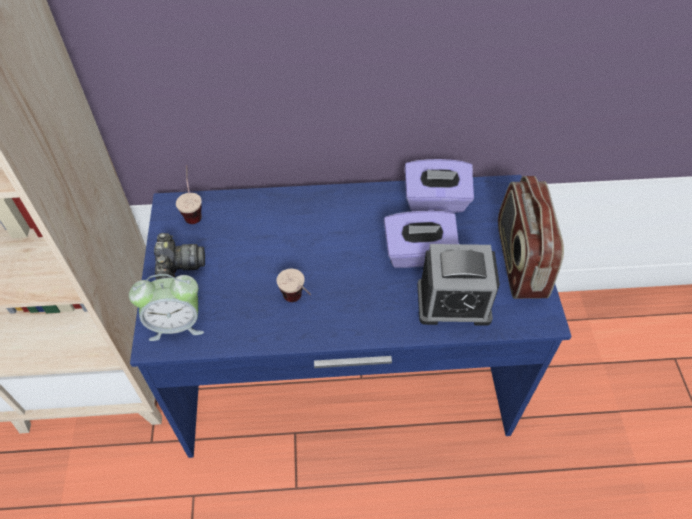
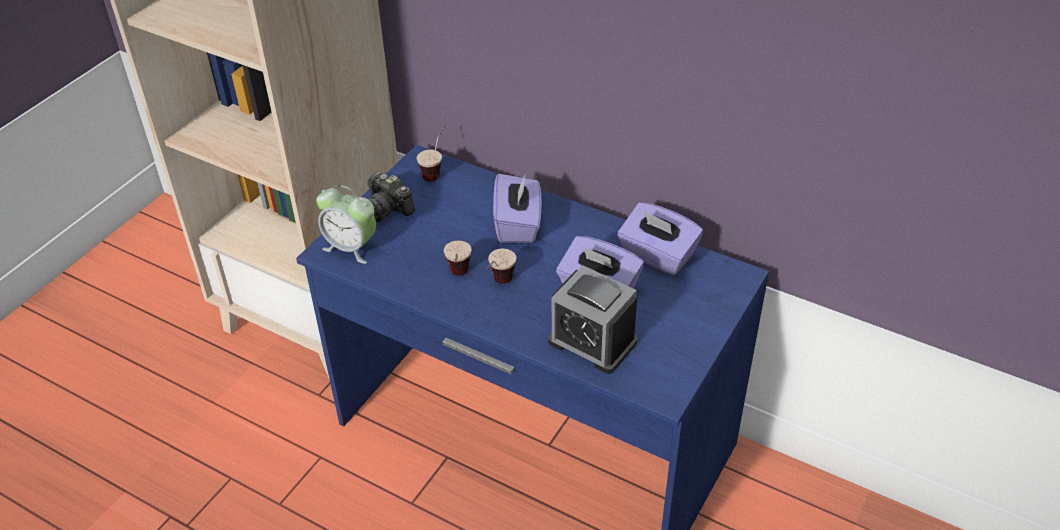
camera: 35 degrees right, 10 degrees down
camera [154,233,205,280] -> camera turned 105 degrees clockwise [368,171,415,222]
radio [498,176,564,299] -> none
none -> cup [486,249,516,284]
none -> purple tissue box [493,173,541,243]

